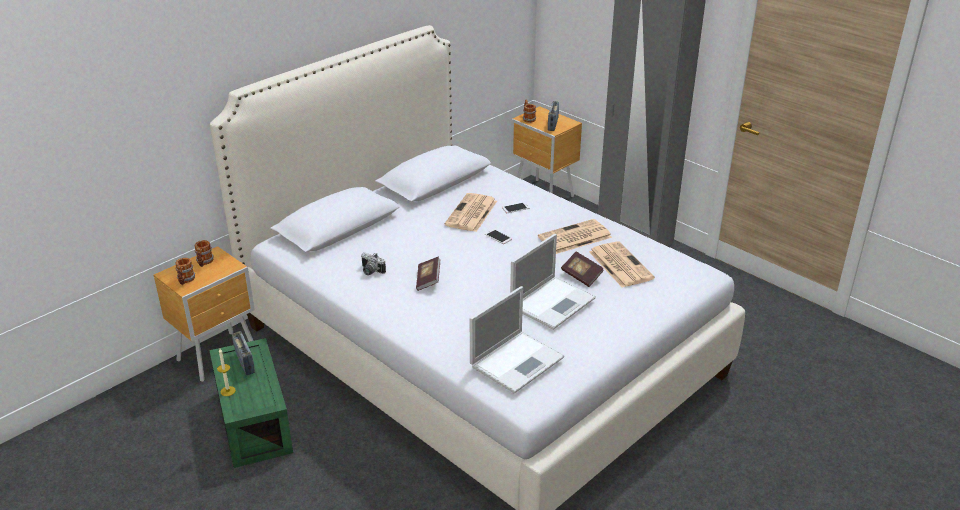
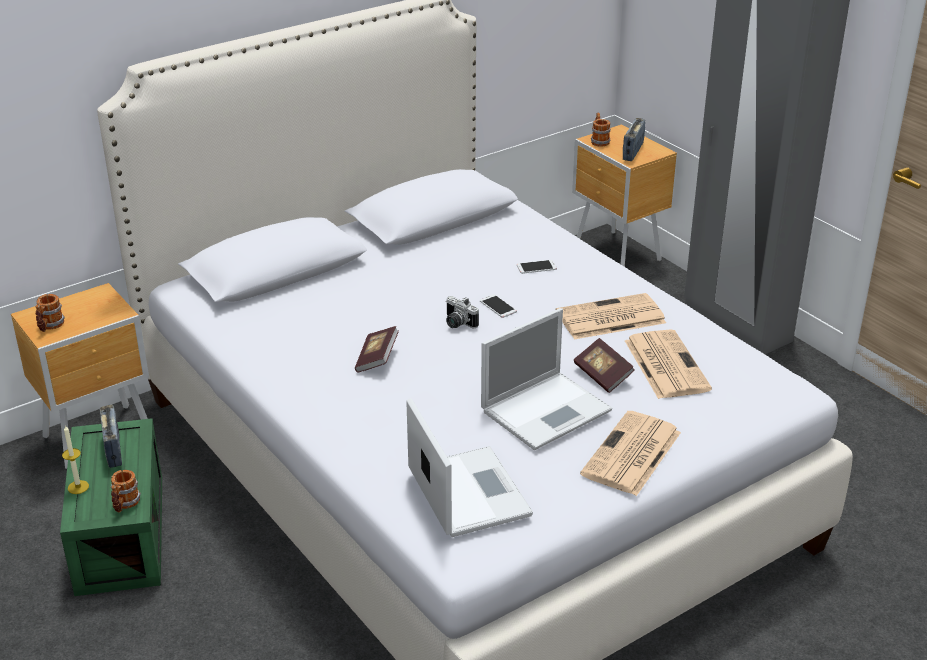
camera: 10 degrees right, 0 degrees up
mug [195,240,214,267] -> mug moved to [111,470,141,513]
camera [361,253,386,275] -> camera moved to [446,296,479,328]
newspaper [444,193,497,232] -> newspaper moved to [580,411,681,496]
laptop [470,286,564,394] -> laptop turned 75 degrees counterclockwise [406,398,533,537]

